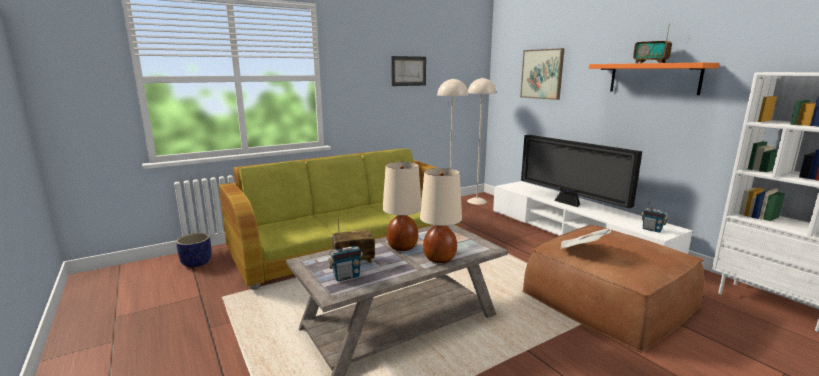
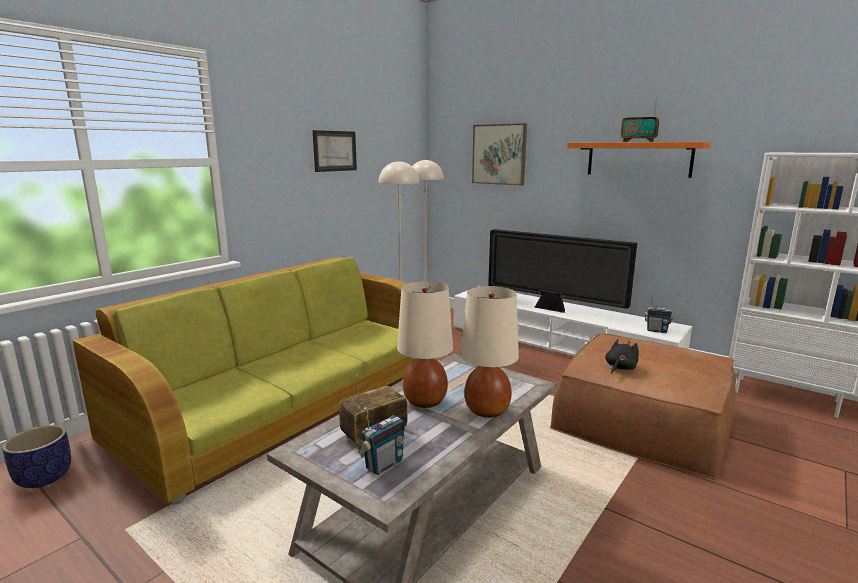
camera: 20 degrees left, 0 degrees up
newspaper [560,228,611,249] -> black plush toy [605,339,639,374]

